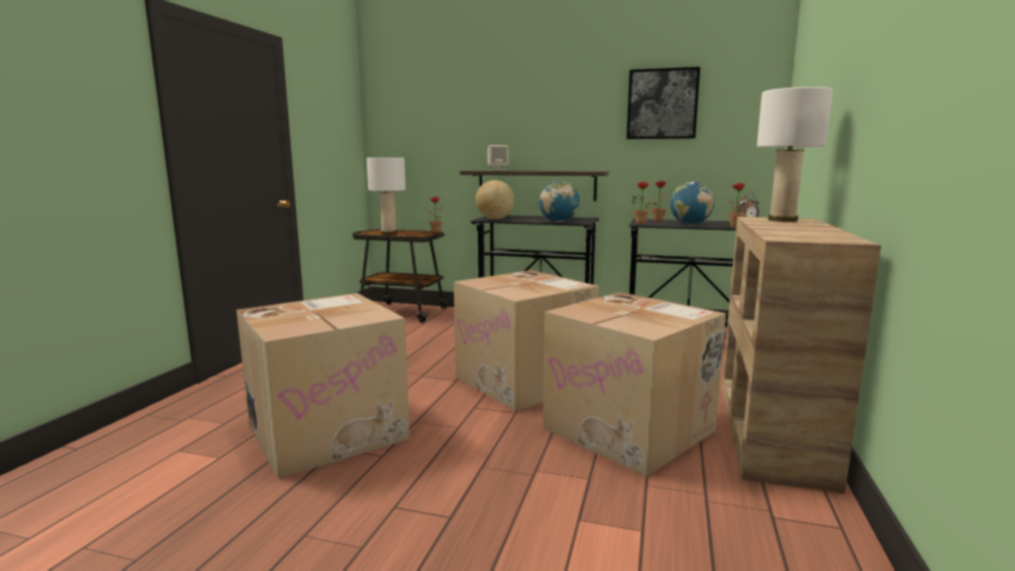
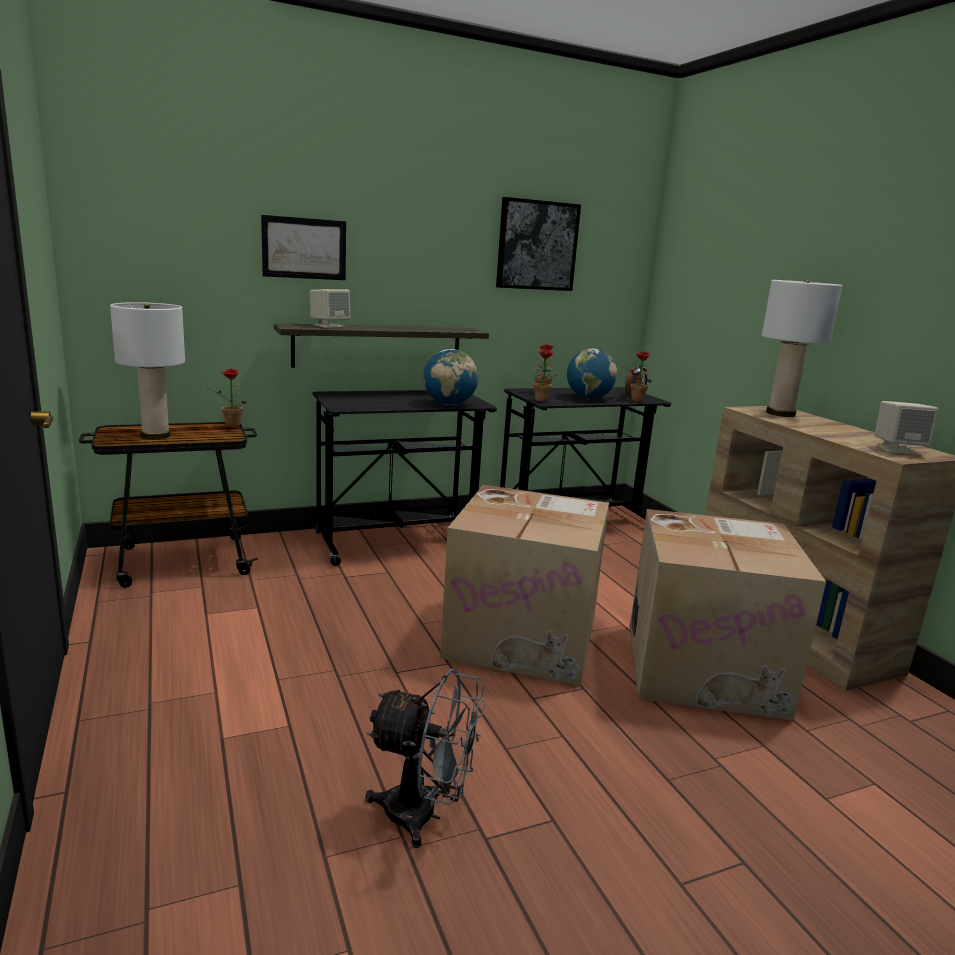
camera: 40 degrees left, 5 degrees up
cardboard box [236,293,410,479] -> grey fan [365,669,486,848]
globe [475,180,514,220] -> none
none -> picture [261,215,346,280]
none -> beige speaker [874,401,938,455]

